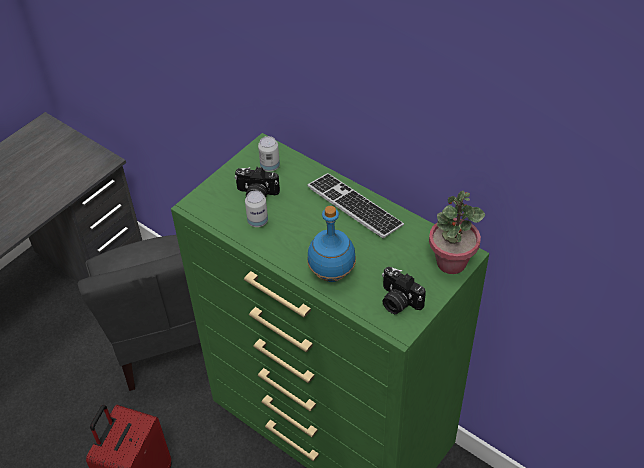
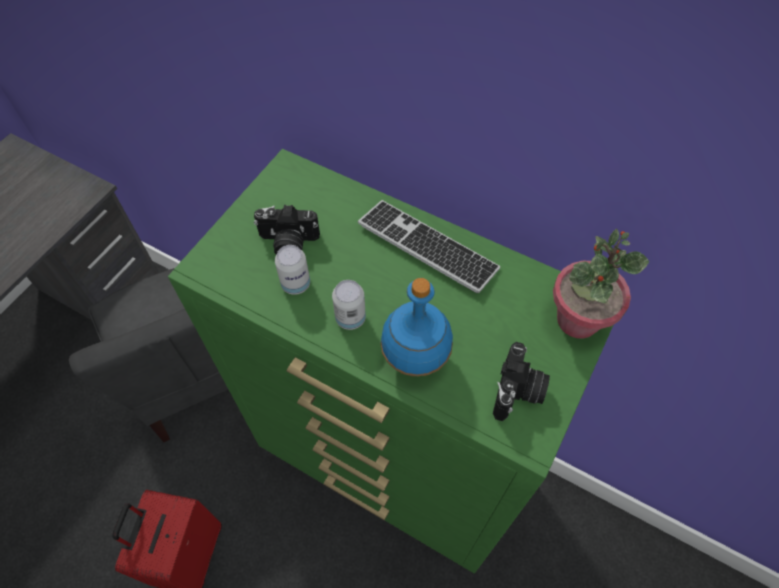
camera: 10 degrees left, 10 degrees up
can [258,136,280,172] -> can moved to [332,280,366,330]
camera [382,267,426,314] -> camera turned 105 degrees counterclockwise [493,342,550,421]

